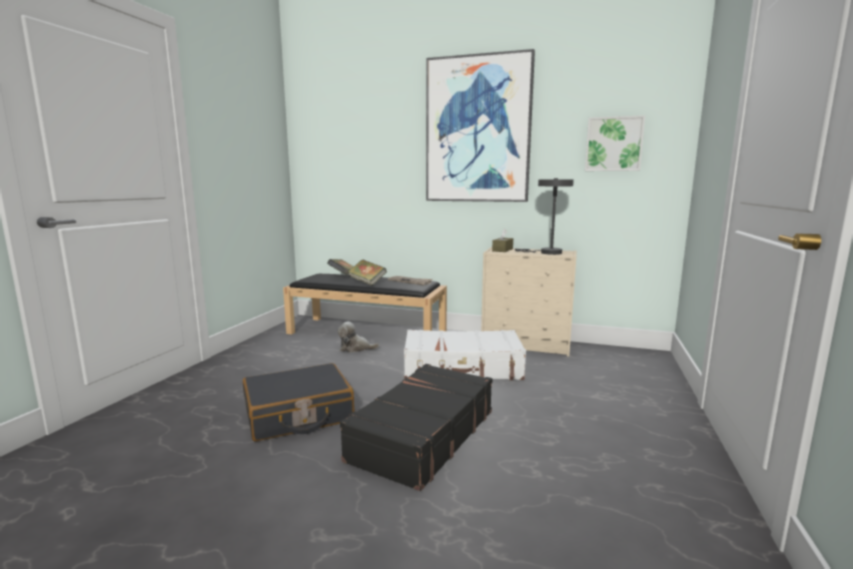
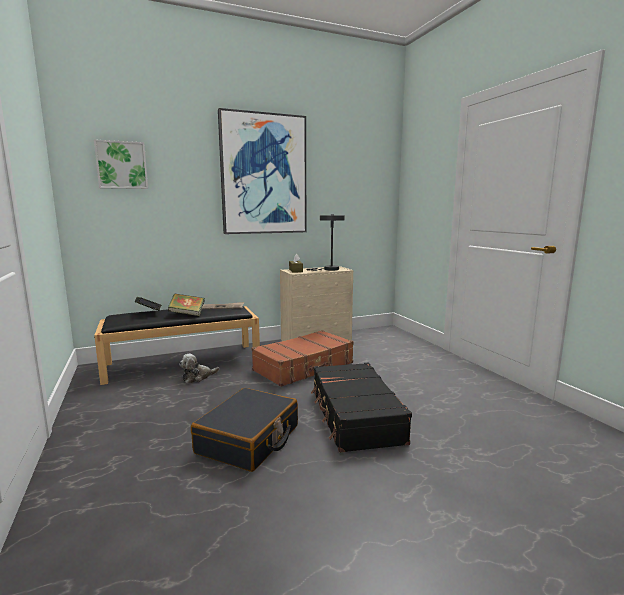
camera: 40 degrees left, 0 degrees up
white suitcase [404,330,526,380] -> brown suitcase [252,330,354,387]
picture [585,115,645,171] -> picture moved to [94,139,148,189]

